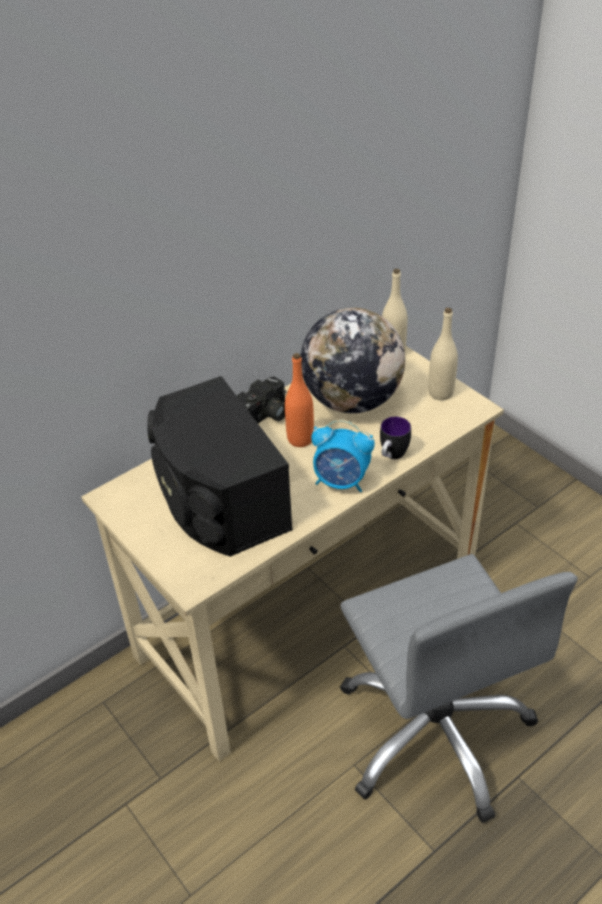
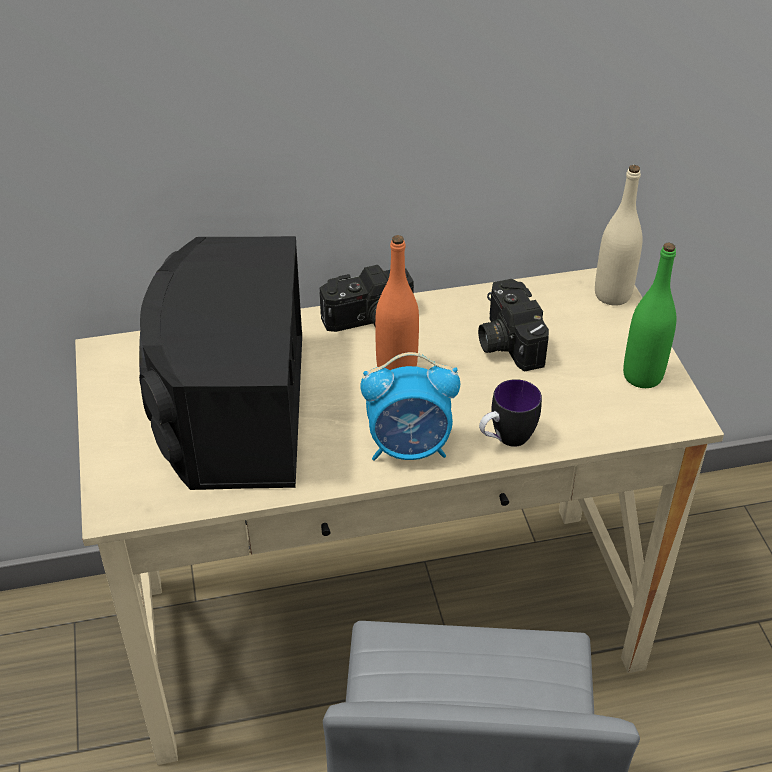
camera: 25 degrees right, 0 degrees up
globe [300,308,405,413] -> camera [478,279,549,372]
alarm clock [311,420,375,492] -> alarm clock turned 45 degrees counterclockwise [360,352,460,461]
beige bottle [428,308,458,400] -> green bottle [623,243,677,388]

